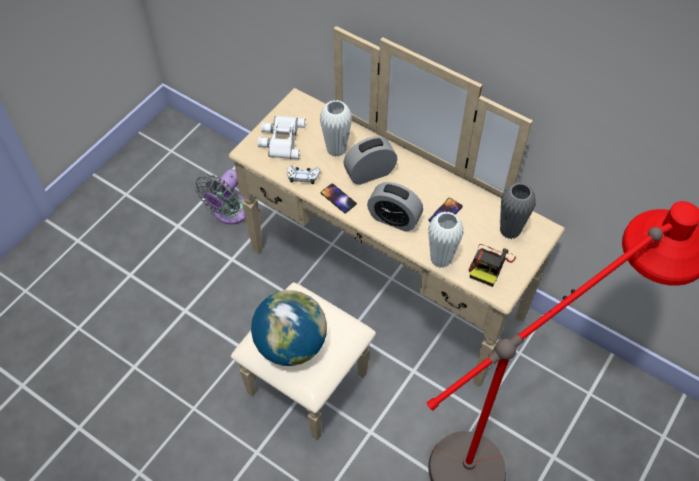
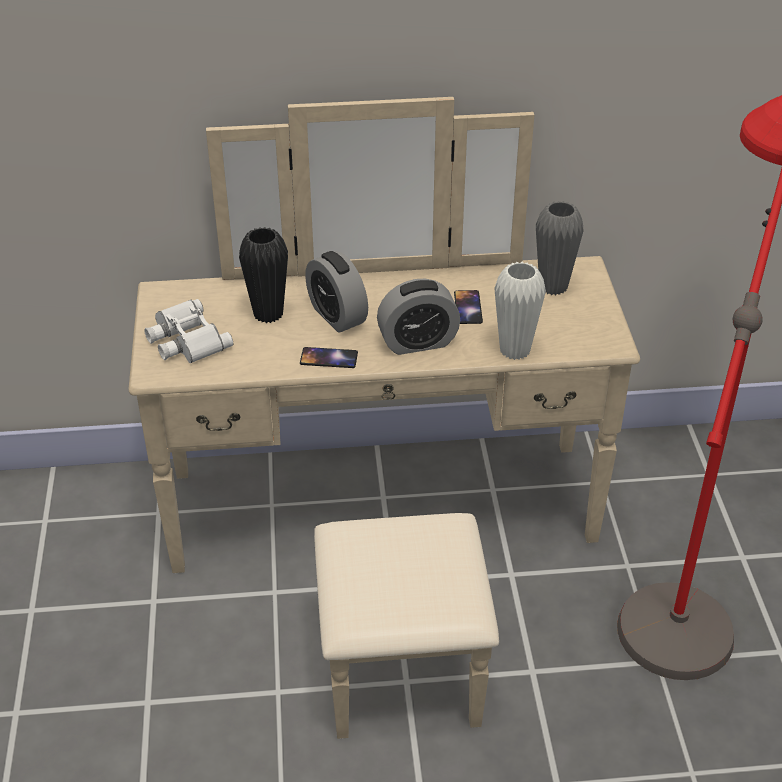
camera: 40 degrees left, 15 degrees down
grey fan [195,169,246,224] -> none
globe [251,290,327,366] -> none
white game controller [287,166,320,184] -> none
white vase [320,100,352,157] -> black vase [239,227,288,323]
alarm clock [343,136,397,185] -> alarm clock turned 60 degrees counterclockwise [305,251,368,333]
camera [469,244,516,287] -> none

